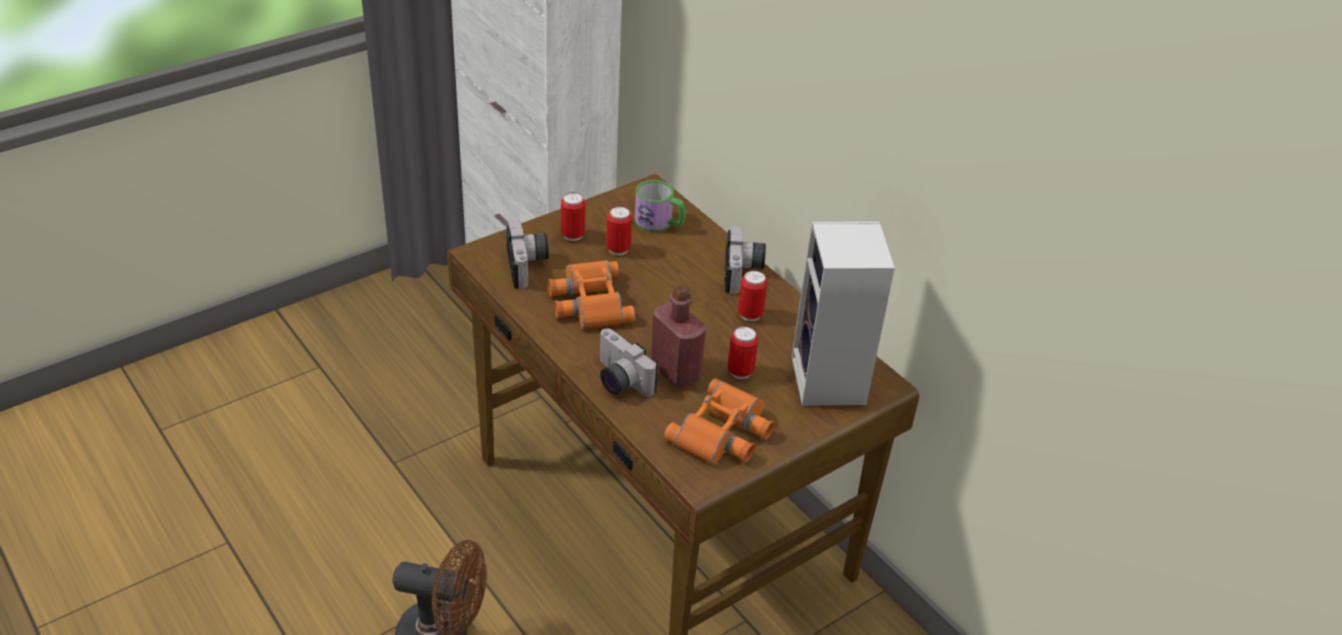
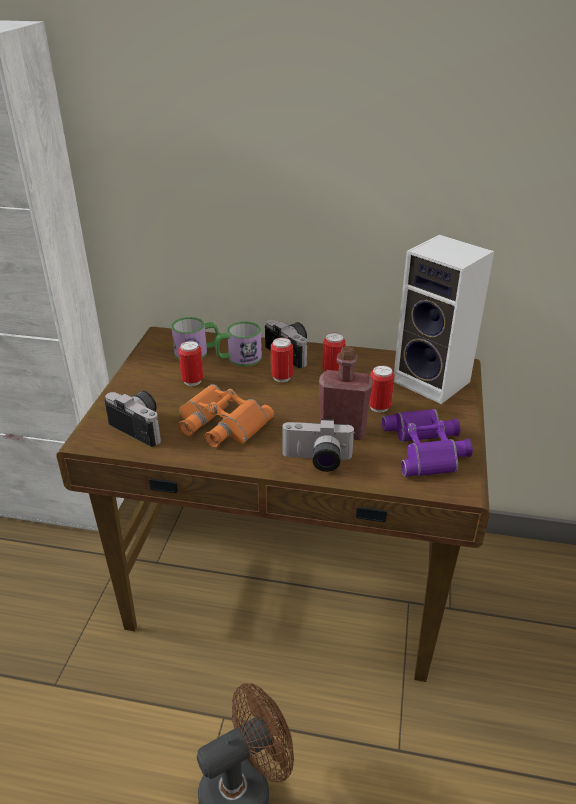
camera: 40 degrees left, 5 degrees down
can [561,192,586,241] -> can moved to [271,337,293,382]
orange binoculars [664,378,775,465] -> purple binoculars [382,409,473,477]
none -> mug [215,321,262,366]

